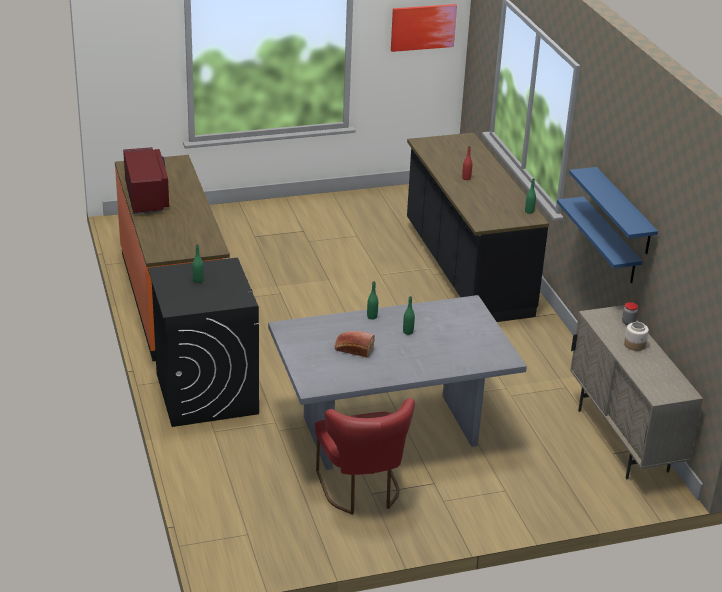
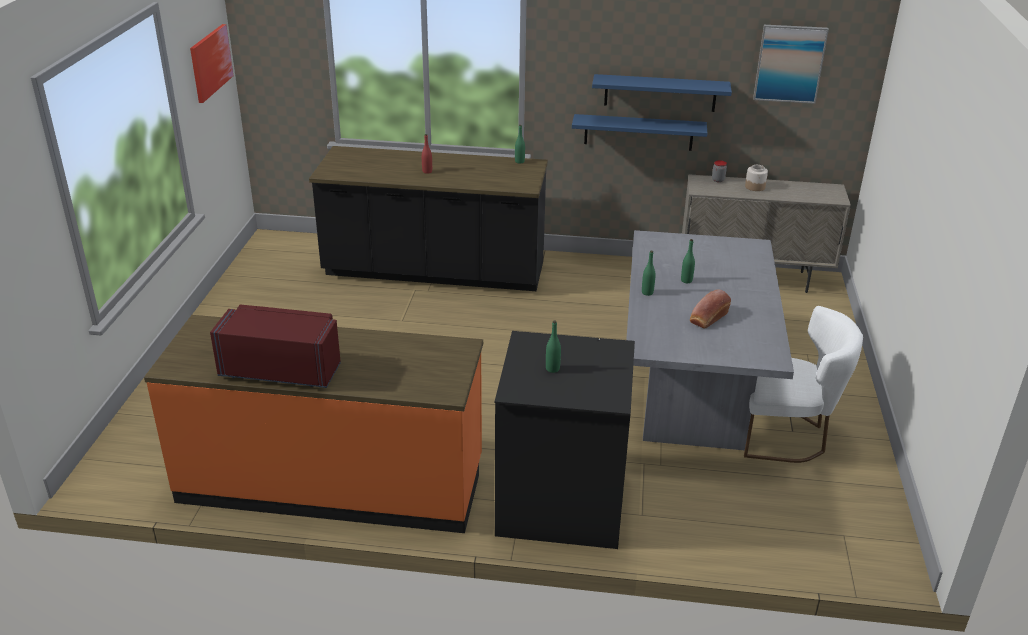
camera: 65 degrees left, 0 degrees up
red chair [315,398,415,515] -> white chair [744,306,863,463]
none -> picture [753,25,829,104]

